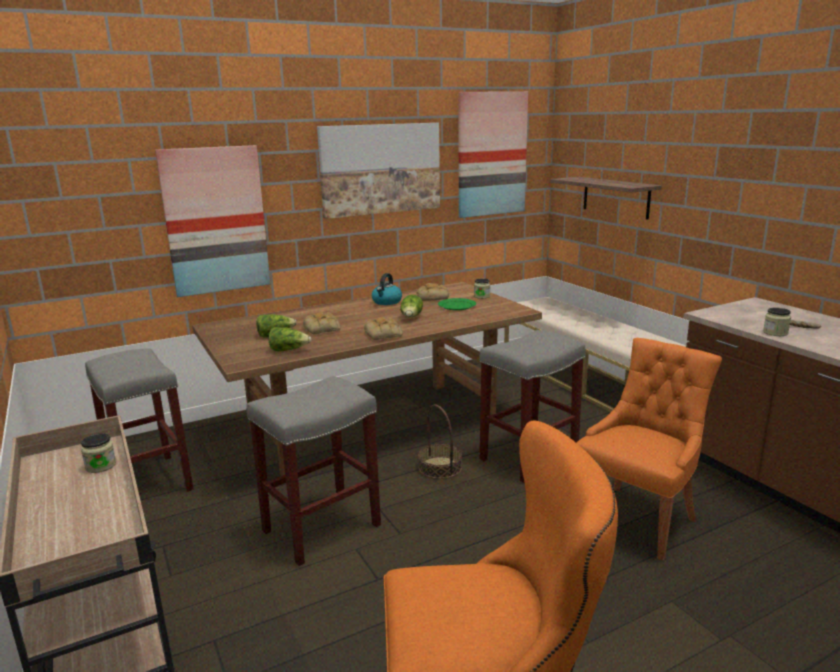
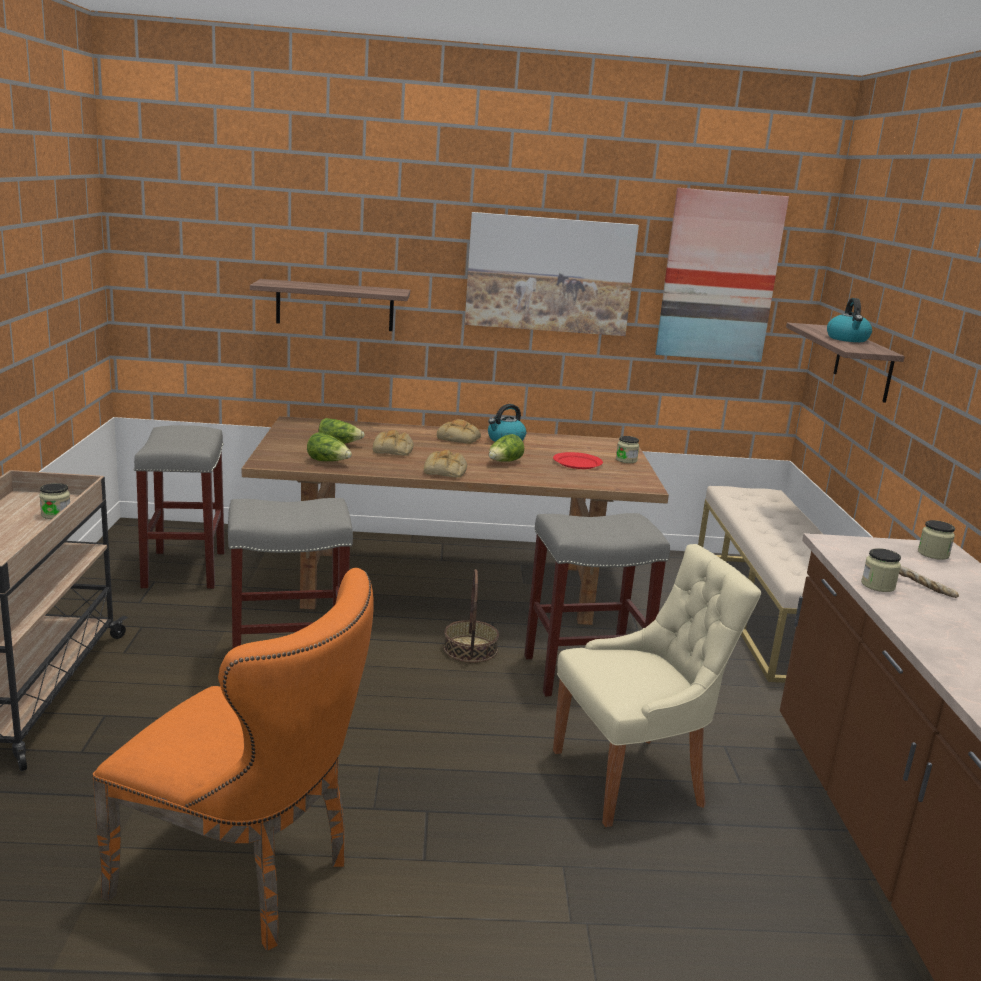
camera: 25 degrees right, 0 degrees up
picture [155,145,270,297] -> shelf [250,279,410,331]
bread [416,283,449,301] -> bread moved to [437,419,481,444]
green plate [438,298,476,310] -> red plate [553,452,603,469]
orange chair [576,338,722,560] -> beige chair [553,544,761,827]
none -> kettle [827,298,872,342]
none -> jar [918,520,955,560]

